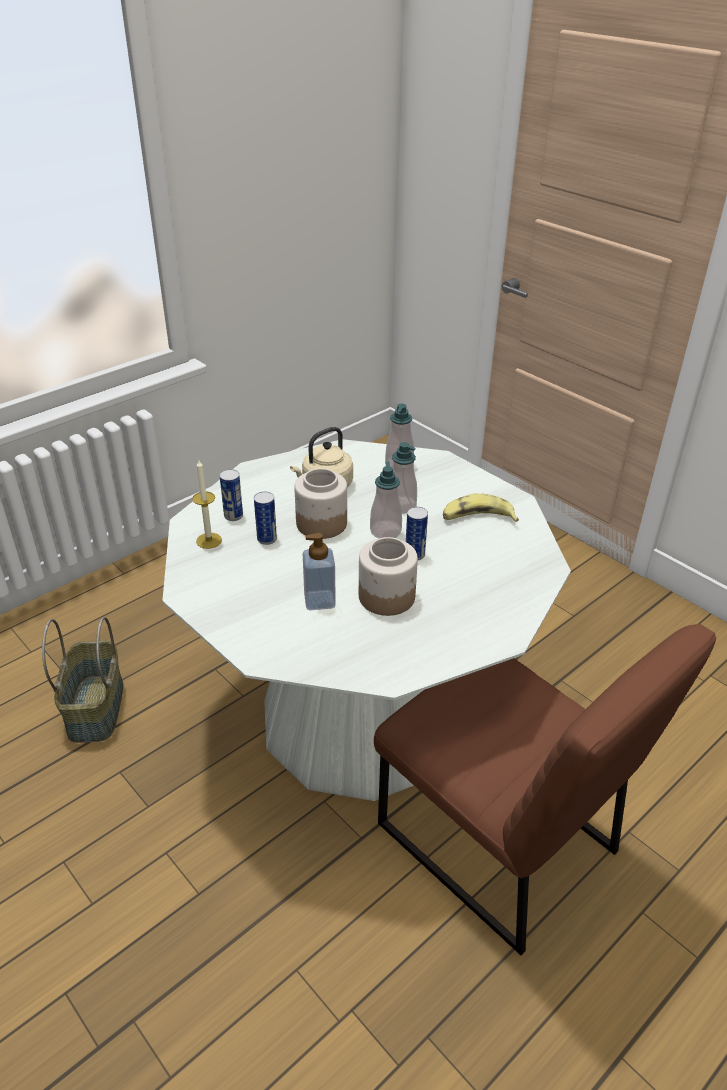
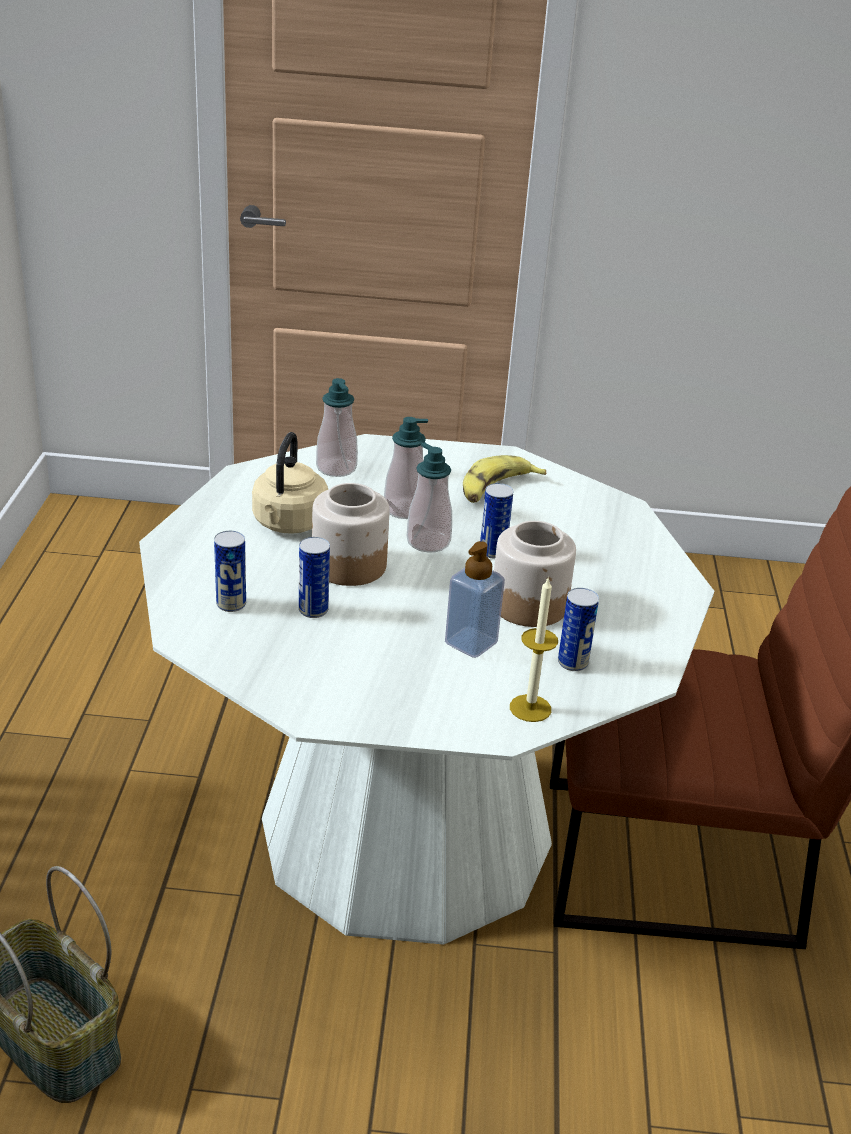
camera: 45 degrees left, 5 degrees down
candle [192,460,222,549] -> candle moved to [510,578,558,722]
none -> can [558,588,599,671]

